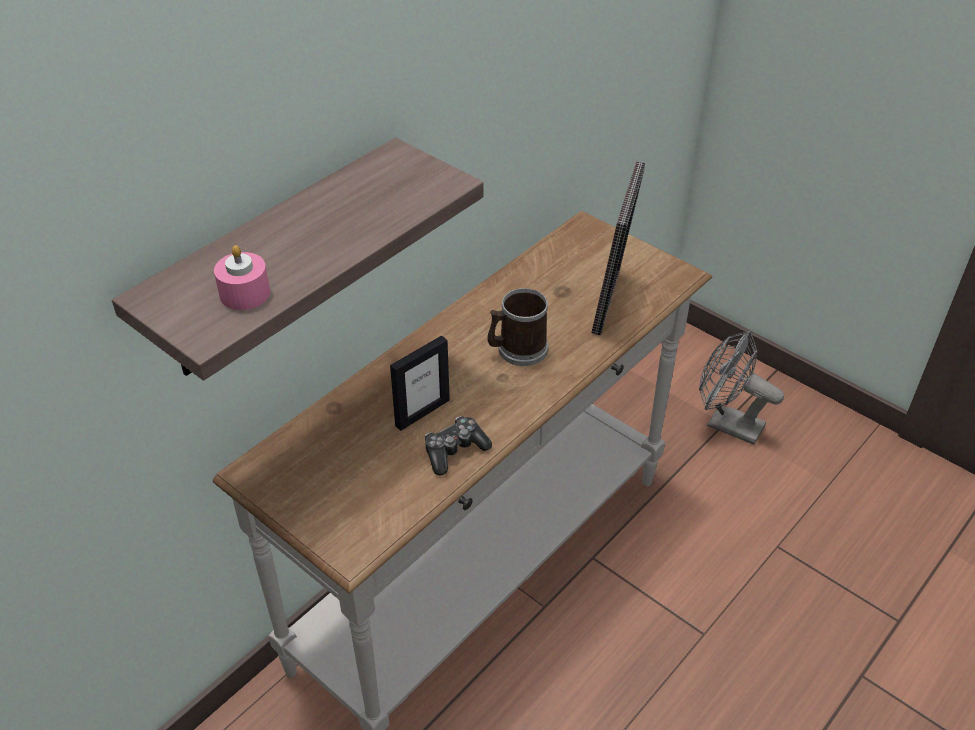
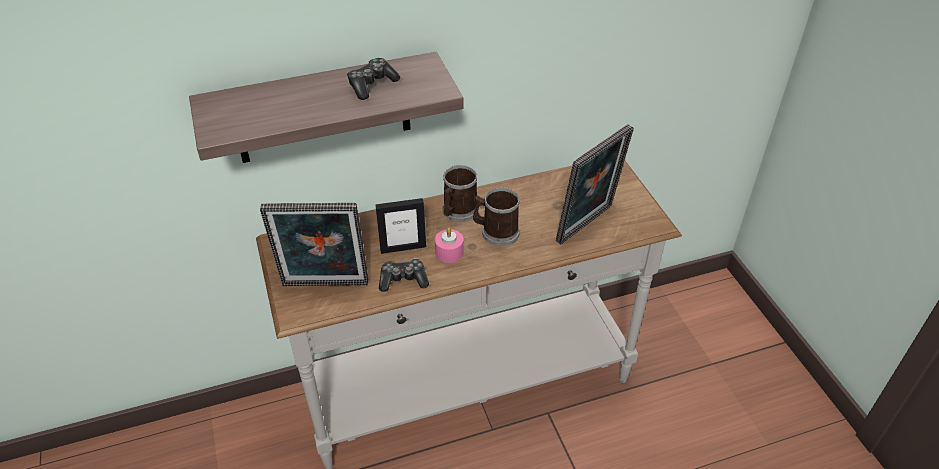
camera: 30 degrees right, 0 degrees up
pink candle [214,245,270,310] -> pink candle moved to [435,228,464,263]
grey fan [699,331,784,445] -> none
none -> picture frame [260,203,368,286]
none -> game controller [347,58,400,100]
none -> mug [442,165,479,222]

